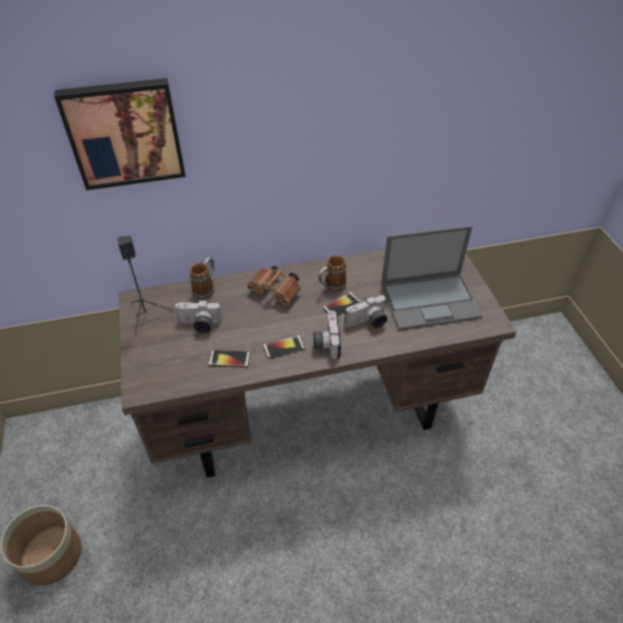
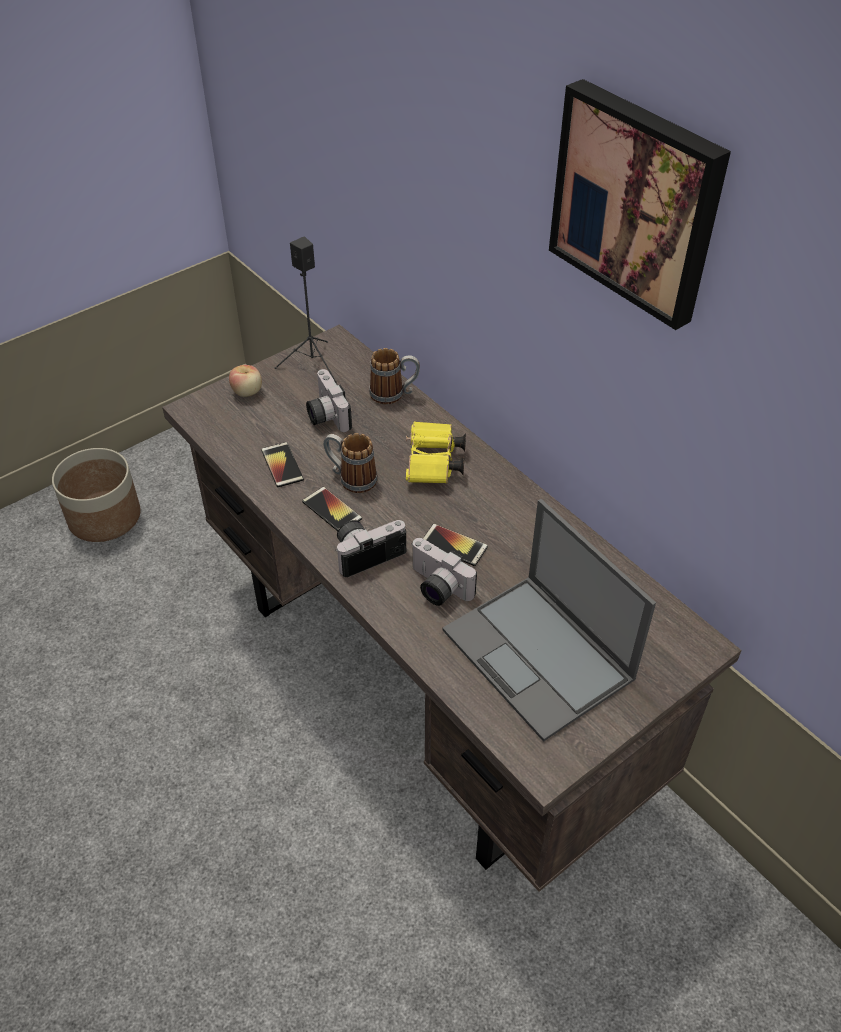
camera: 65 degrees right, 0 degrees up
picture [54,78,186,190] -> picture moved to [549,79,731,330]
brown binoculars [247,266,301,305] -> yellow binoculars [406,421,466,483]
mug [318,255,347,291] -> mug moved to [323,433,378,493]
none -> apple [229,365,262,397]

